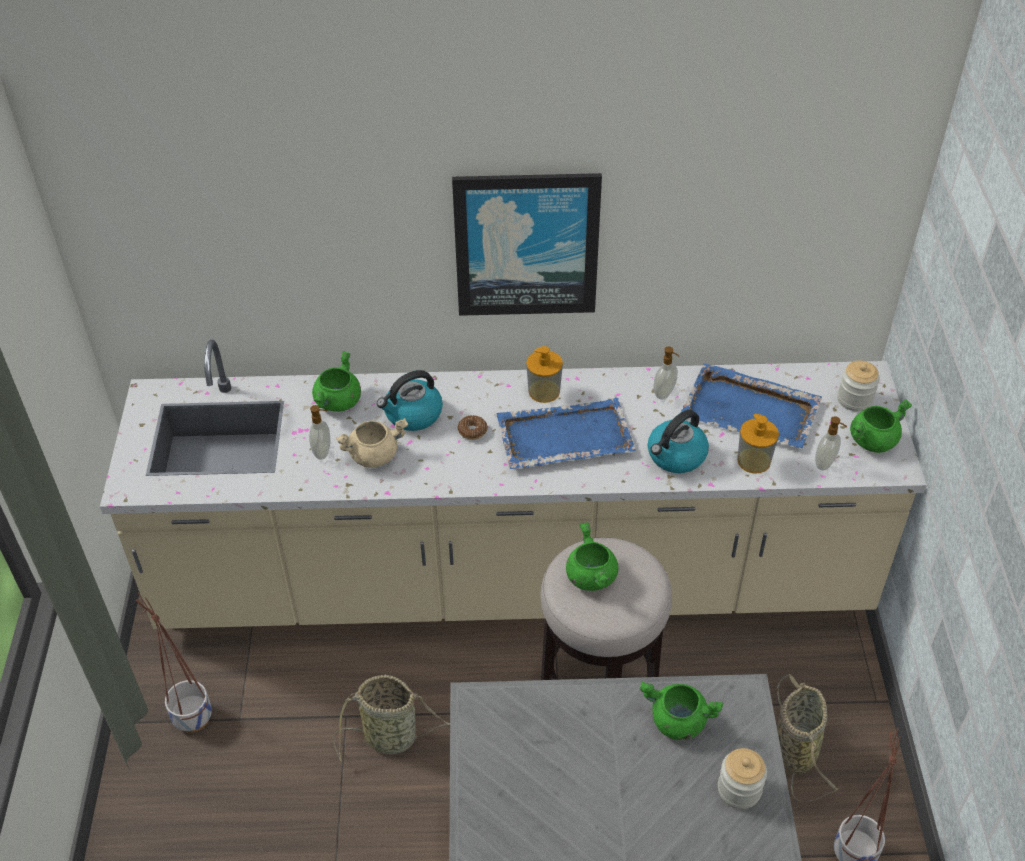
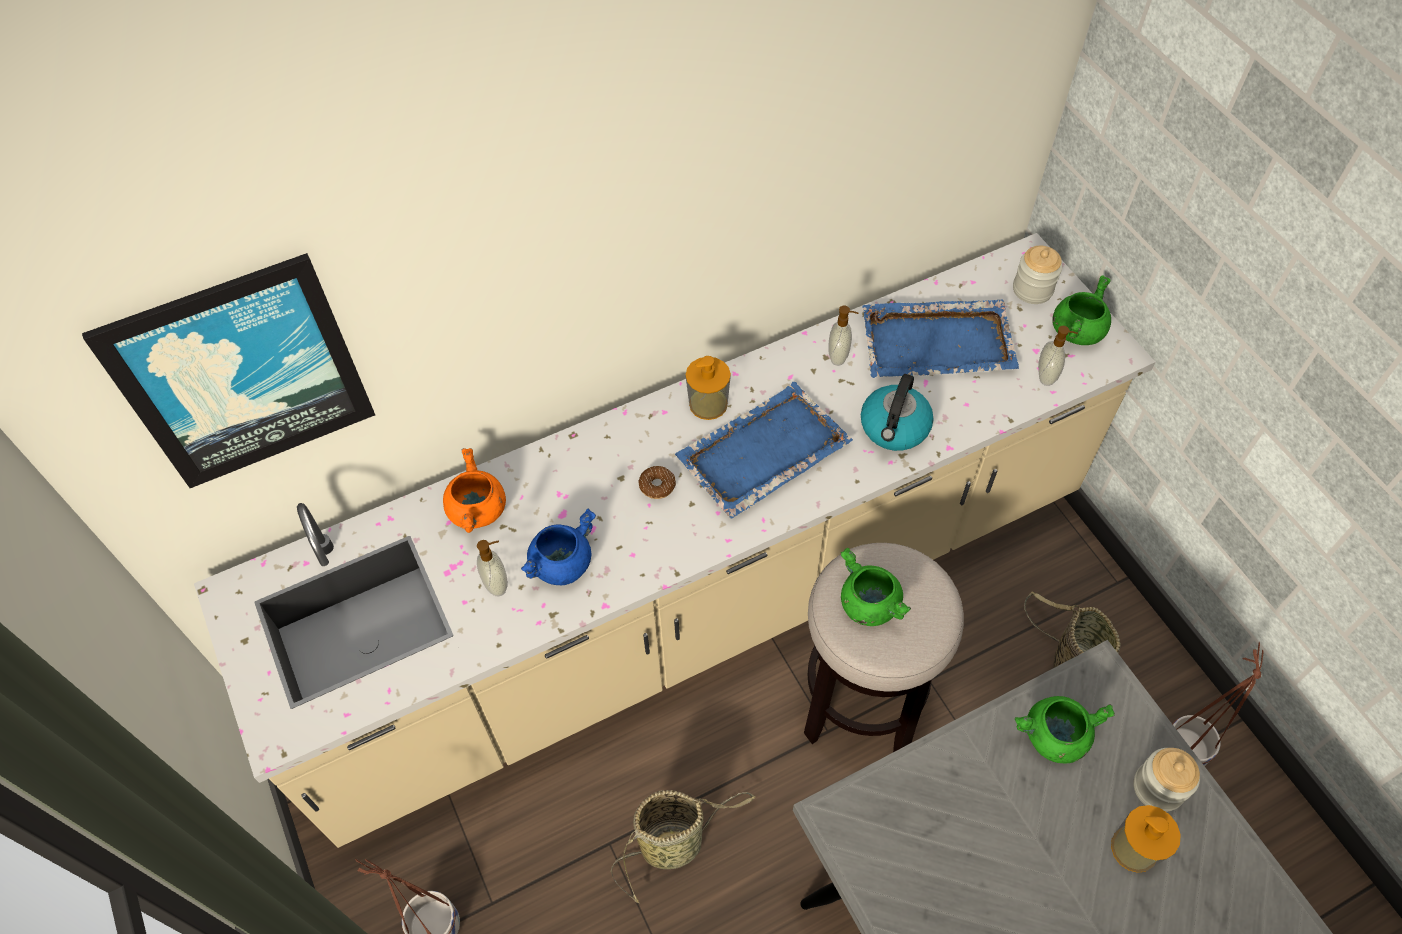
camera: 25 degrees left, 10 degrees up
green cooking pot [312,351,361,412] -> orange cooking pot [443,448,506,533]
beige cooking pot [336,418,408,468] -> blue cooking pot [521,509,596,585]
kettle [377,370,443,431] -> none
picture [452,173,602,316] -> picture moved to [82,253,375,488]
soap dispenser [737,414,779,474] -> soap dispenser moved to [1111,805,1181,873]

